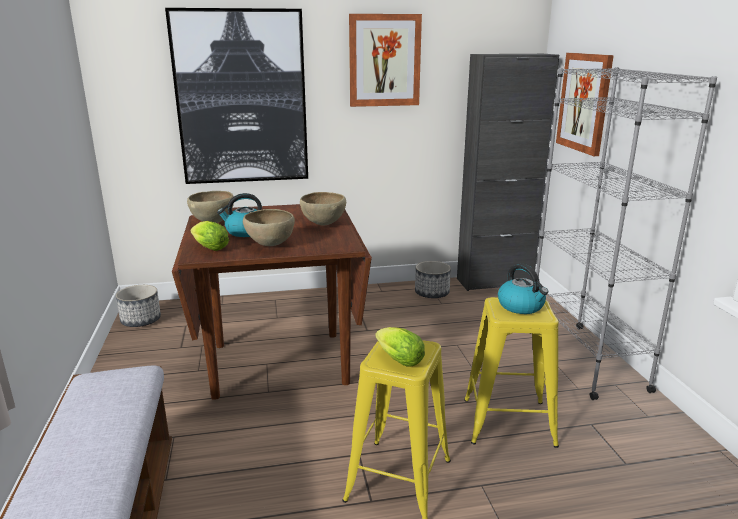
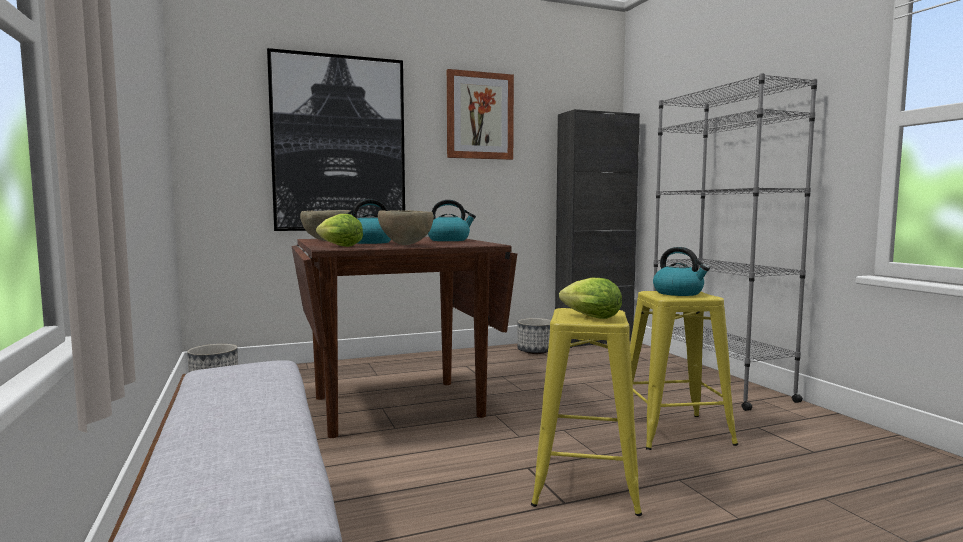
camera: 10 degrees left, 15 degrees down
brown bowl [300,192,346,225] -> kettle [428,200,476,241]
picture [556,53,614,156] -> none

